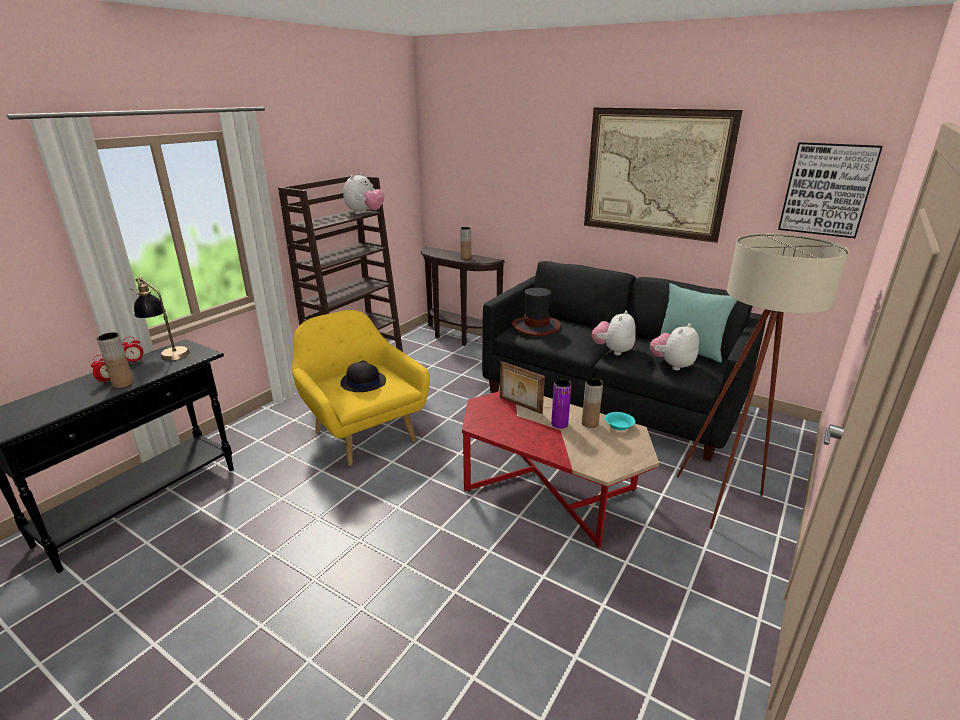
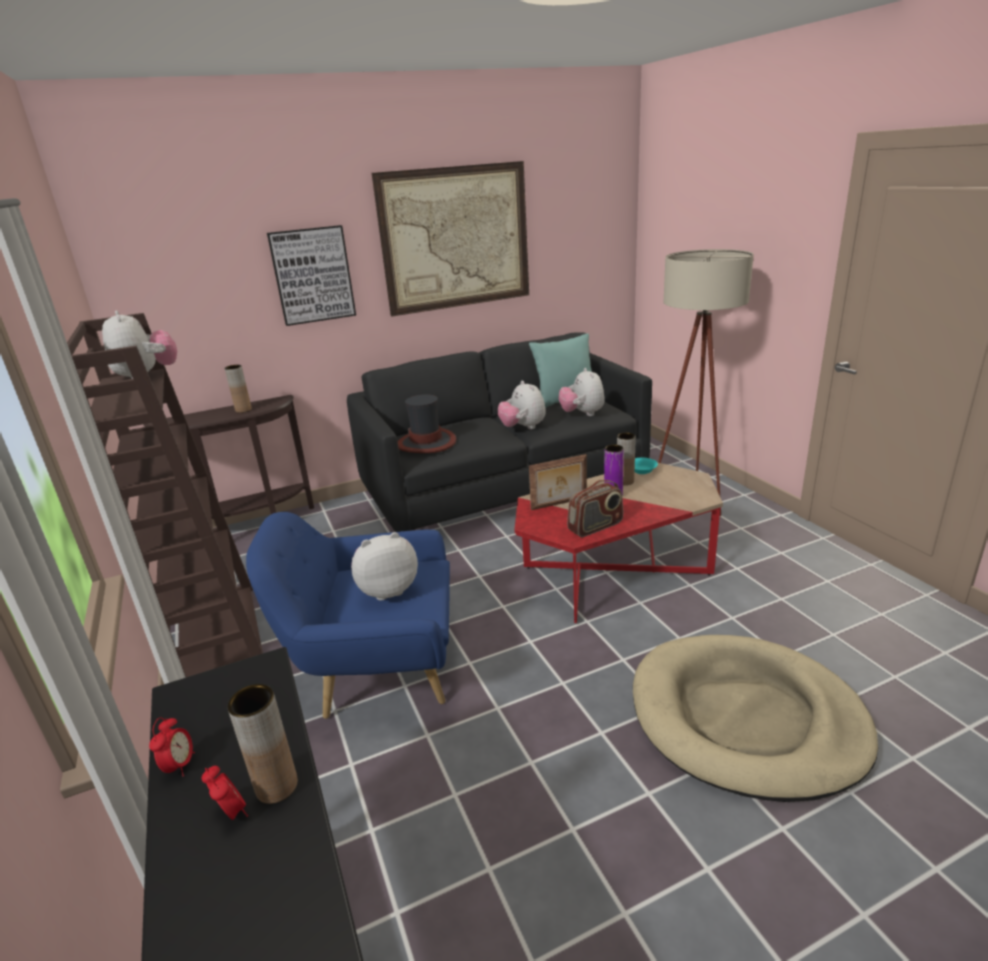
camera: 55 degrees left, 0 degrees up
table lamp [130,277,190,360] -> none
yellow armchair [292,310,430,466] -> blue armchair [246,512,450,719]
black hat [340,360,386,392] -> plush toy [351,532,418,601]
picture [778,142,883,238] -> picture moved to [267,225,356,326]
none -> radio [567,480,623,537]
none -> beige dog bed [633,635,878,802]

